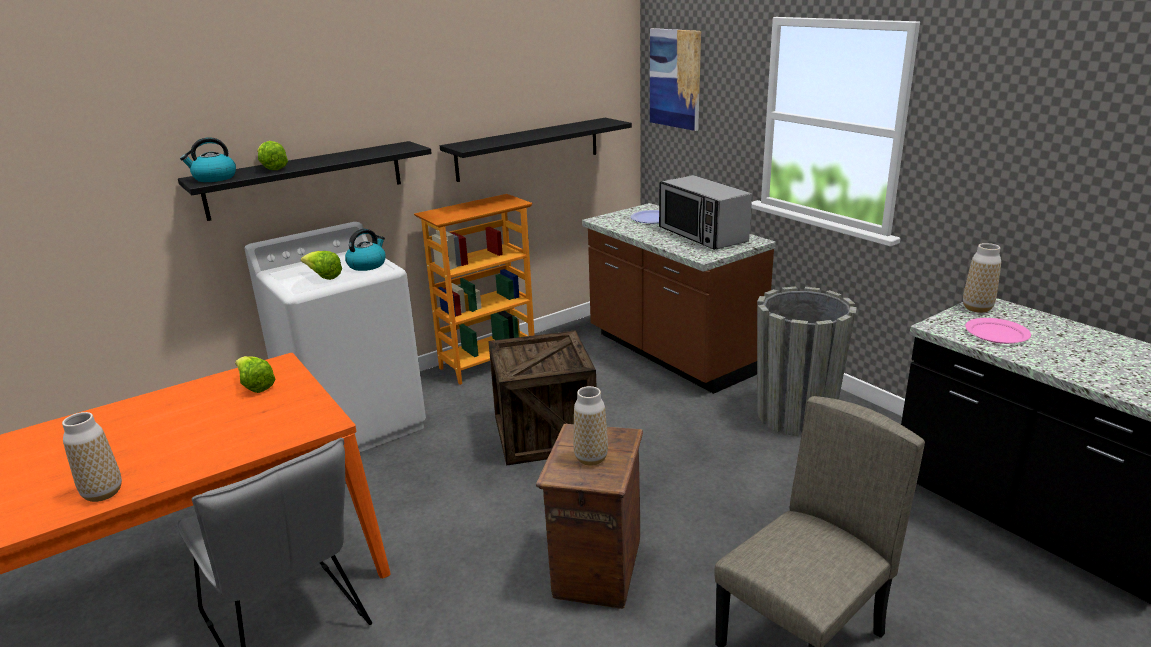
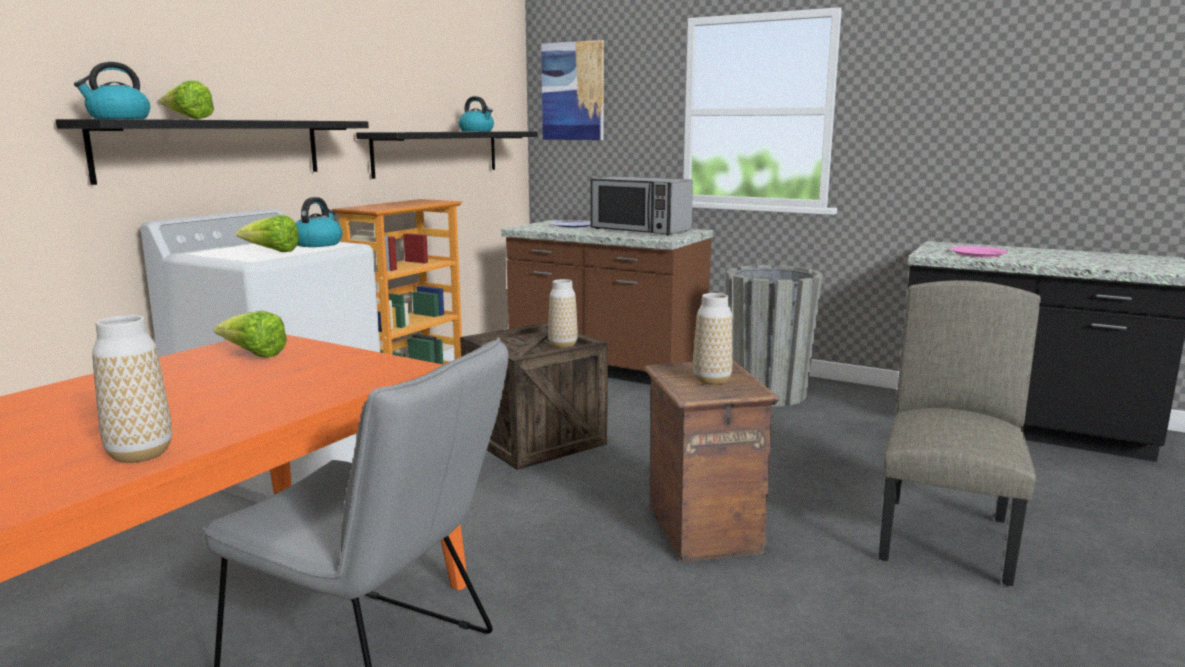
camera: 25 degrees left, 10 degrees down
vase [963,243,1001,313] -> vase moved to [548,279,578,348]
none -> kettle [458,96,494,132]

